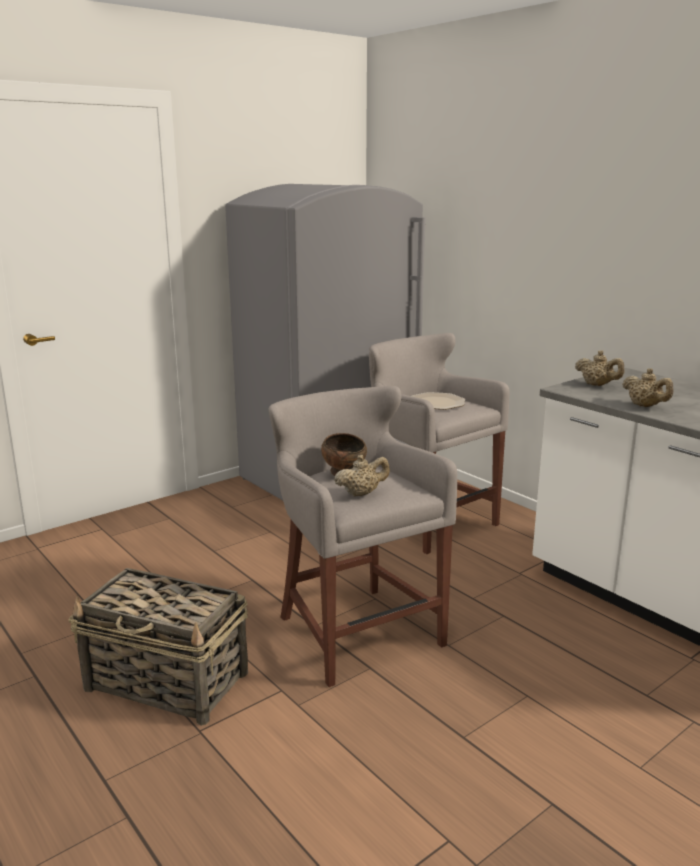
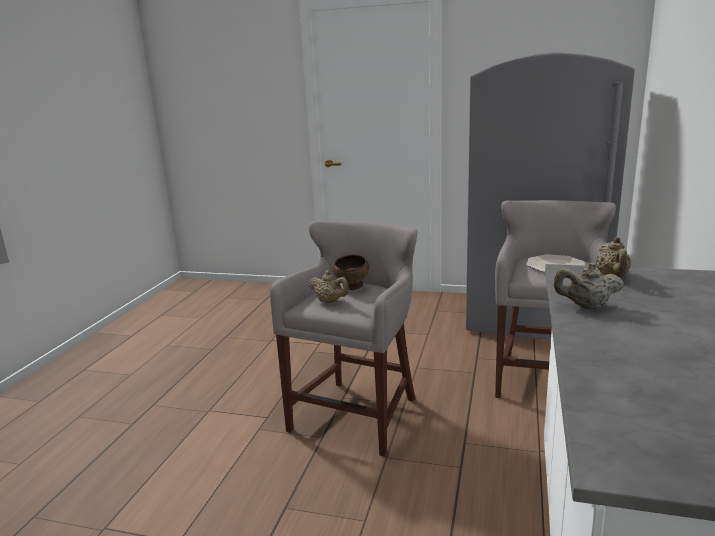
camera: 55 degrees right, 0 degrees up
basket [68,568,248,726] -> none
beige teapot [622,368,673,407] -> beige teapot turned 75 degrees clockwise [554,262,624,309]

